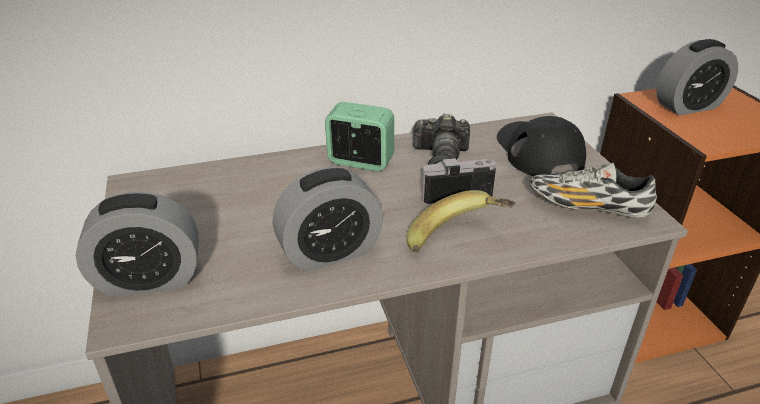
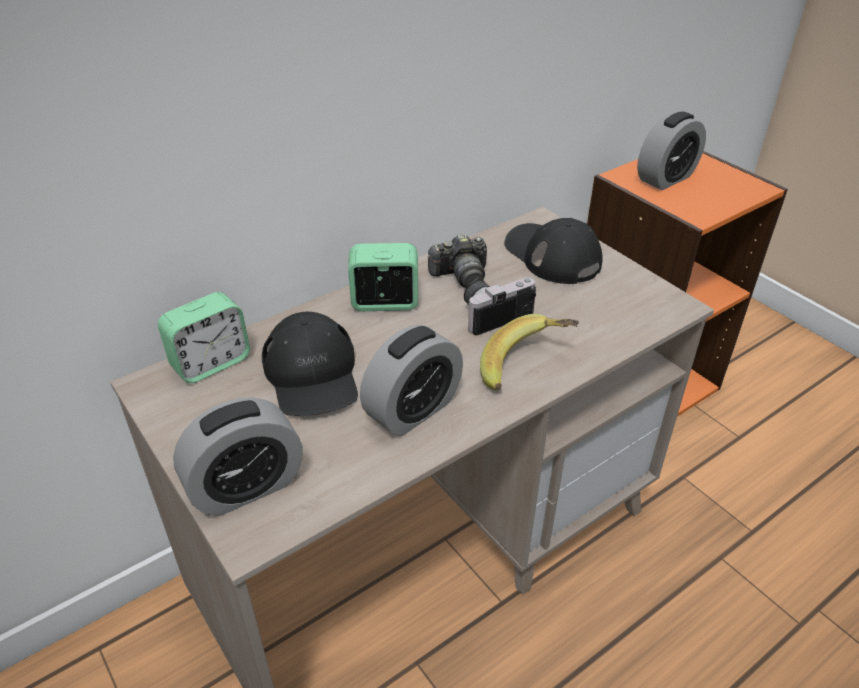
camera: 20 degrees left, 5 degrees up
shoe [529,163,657,218] -> none
none -> alarm clock [158,292,250,383]
none -> black cap [262,312,358,416]

